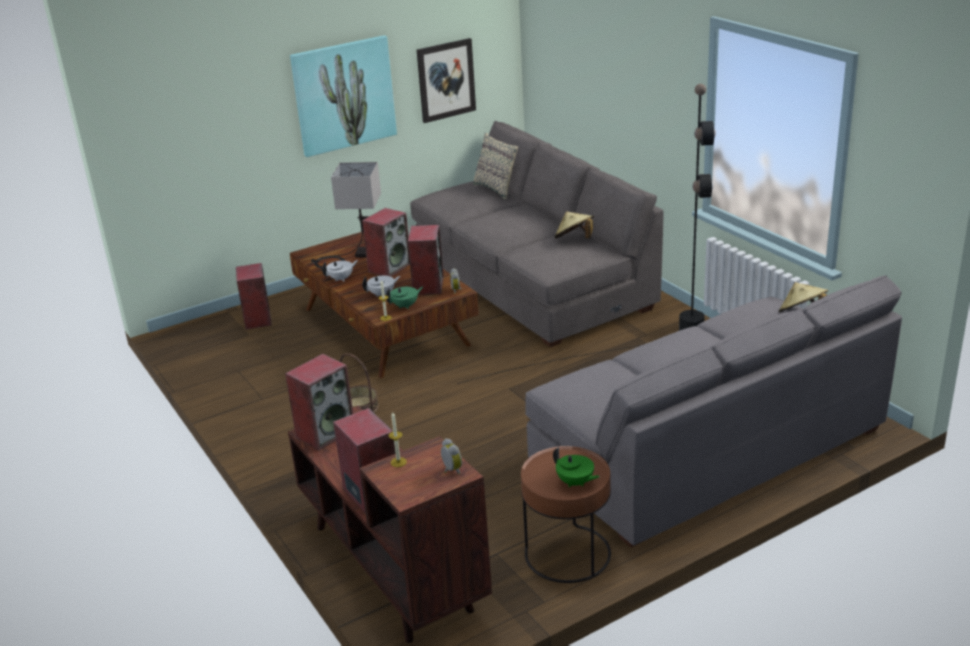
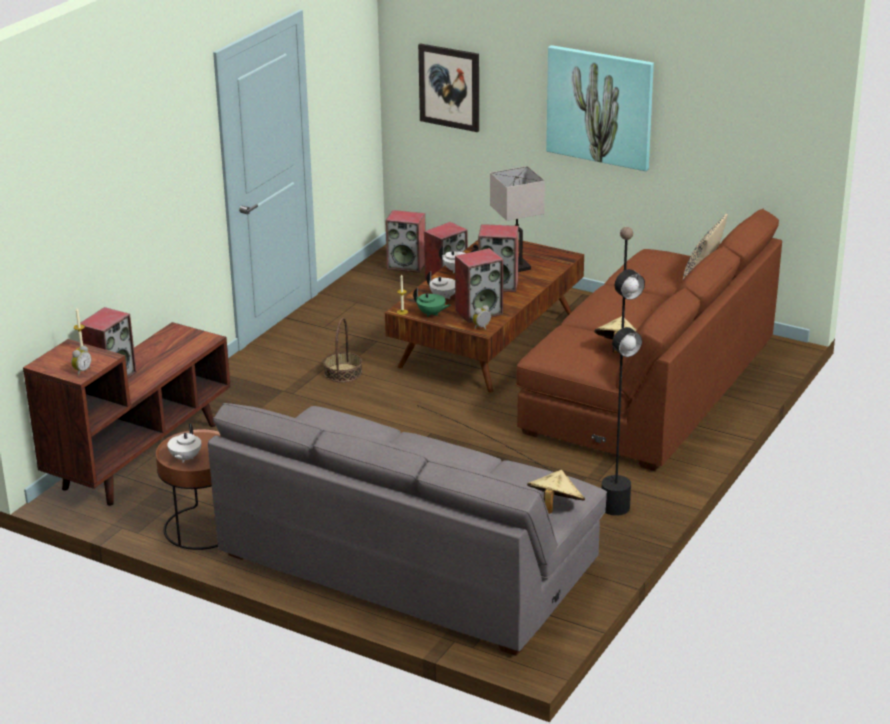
camera: 60 degrees right, 0 degrees up
speaker [285,354,353,451] -> speaker moved to [385,210,426,273]
grey sofa [410,121,664,347] -> brown sofa [516,209,782,471]
picture [417,38,476,123] -> picture moved to [418,43,479,132]
green teapot [553,447,600,487] -> white teapot [167,424,201,463]

